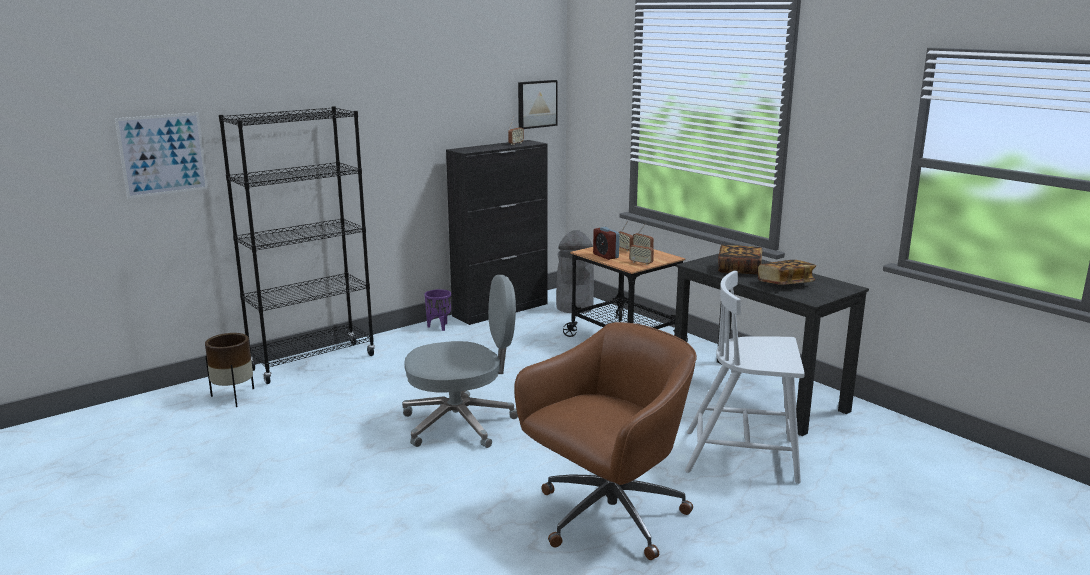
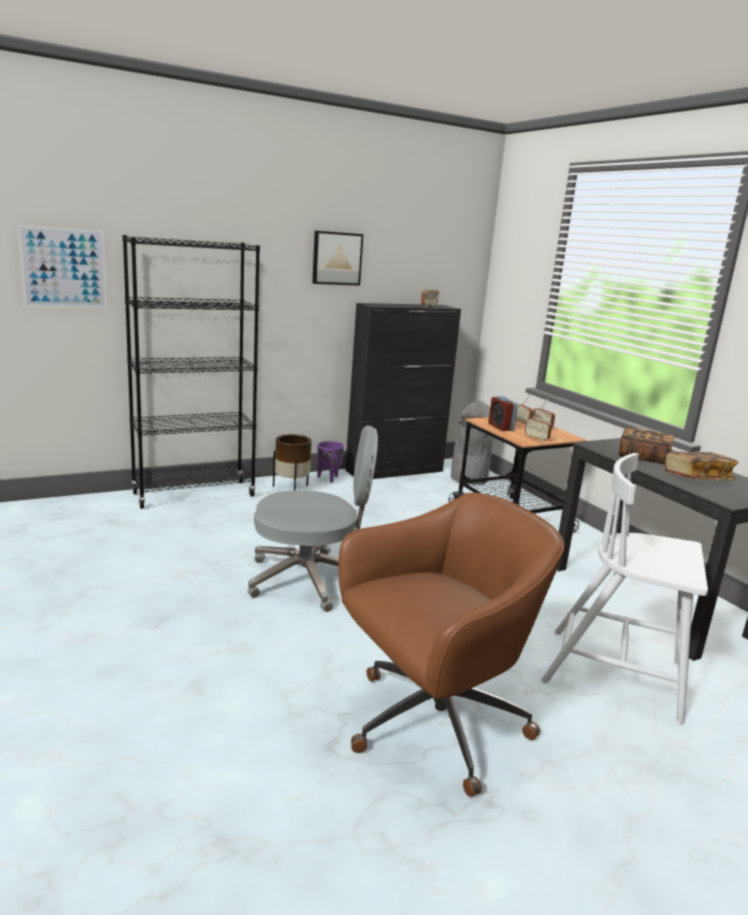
camera: 10 degrees right, 0 degrees up
brown planter [205,333,254,407] -> brown planter moved to [273,434,312,491]
picture [518,80,558,129] -> picture moved to [312,231,363,286]

